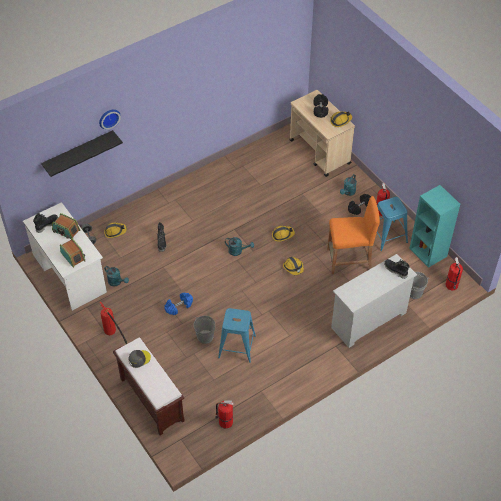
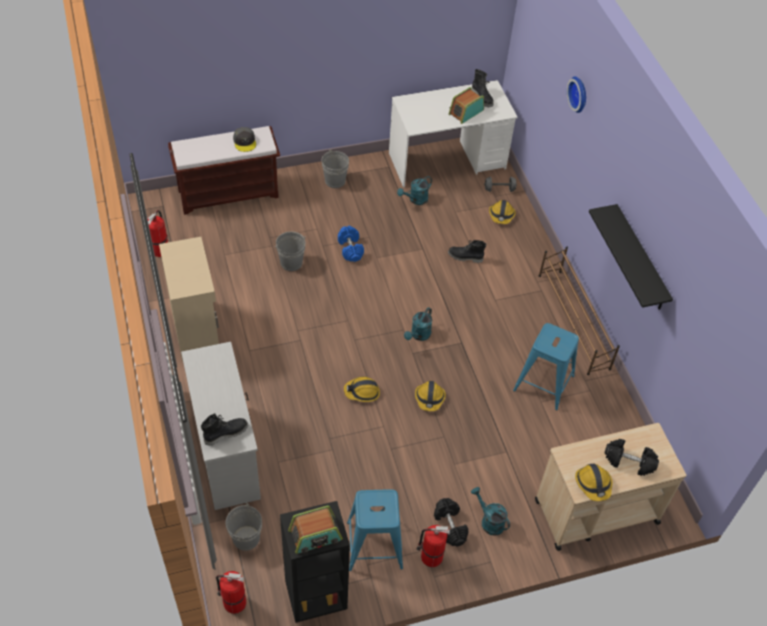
camera: 105 degrees right, 0 degrees up
black shelf [41,130,123,177] -> black shelf moved to [589,204,673,310]
radio [60,238,85,268] -> radio moved to [288,505,343,554]
fire extinguisher [99,302,127,344] -> grey bucket [321,150,349,188]
blue stool [218,308,256,363] -> blue stool moved to [513,323,579,410]
orange stool [327,196,380,275] -> none
turquoise bookcase [409,185,460,268] -> black bookcase [280,501,350,623]
none -> beige cabinet [159,237,219,362]
none -> brown shoe rack [539,247,620,375]

